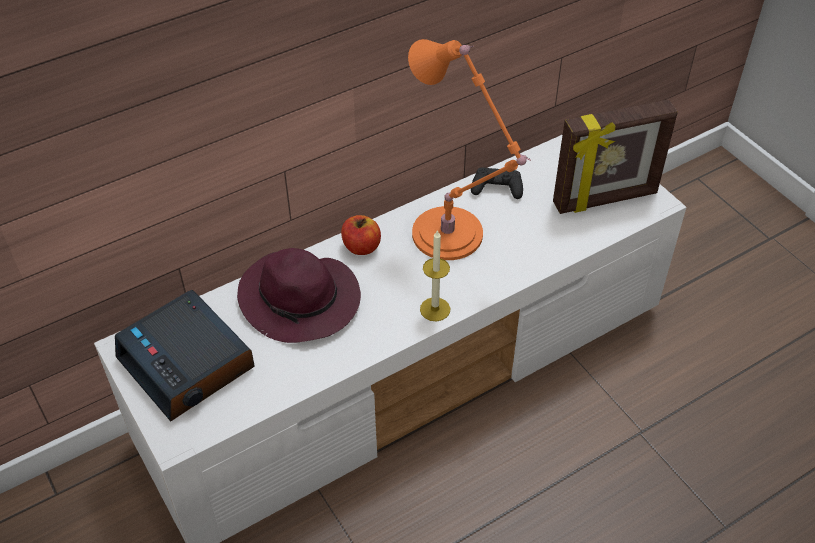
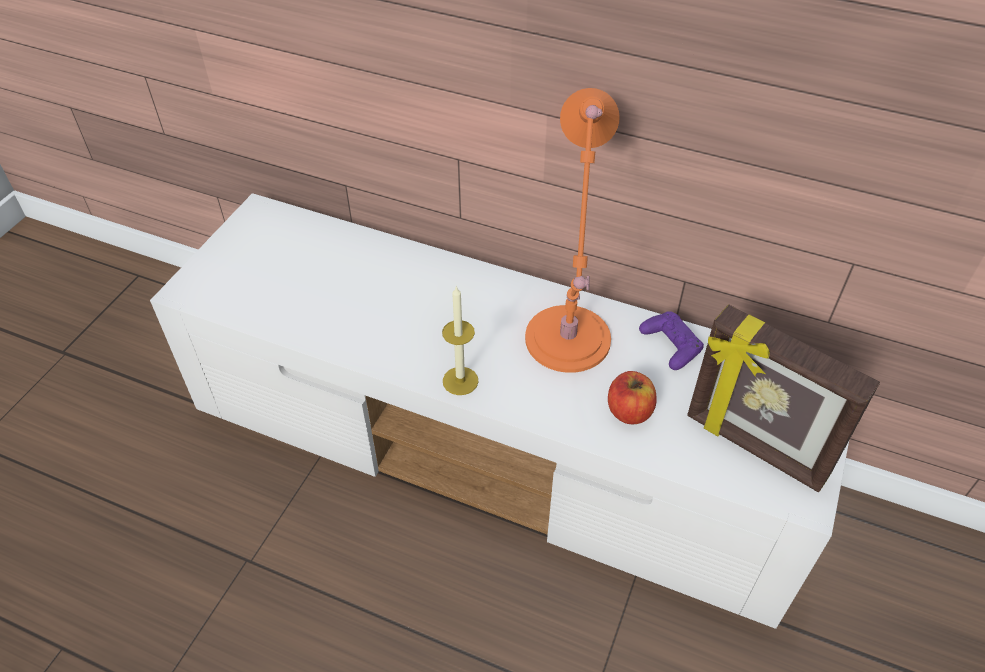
camera: 55 degrees right, 0 degrees up
alarm clock [115,290,255,422] -> none
purple hat [237,248,361,343] -> none
apple [341,215,381,255] -> apple moved to [608,371,657,424]
black game controller [471,167,523,199] -> purple game controller [639,311,704,370]

